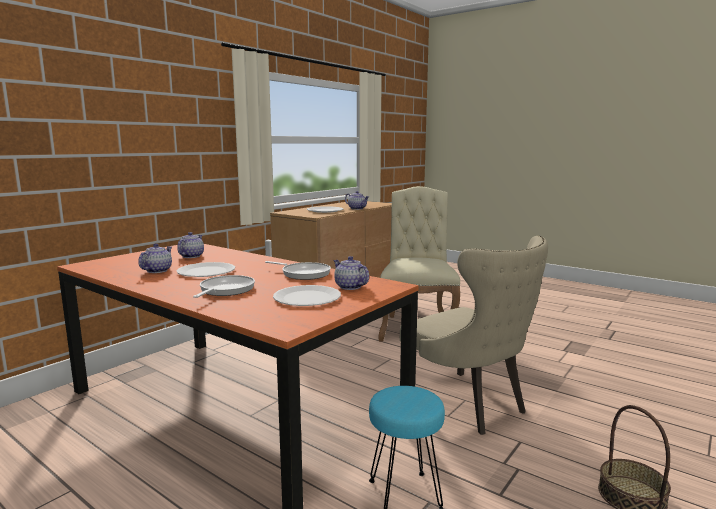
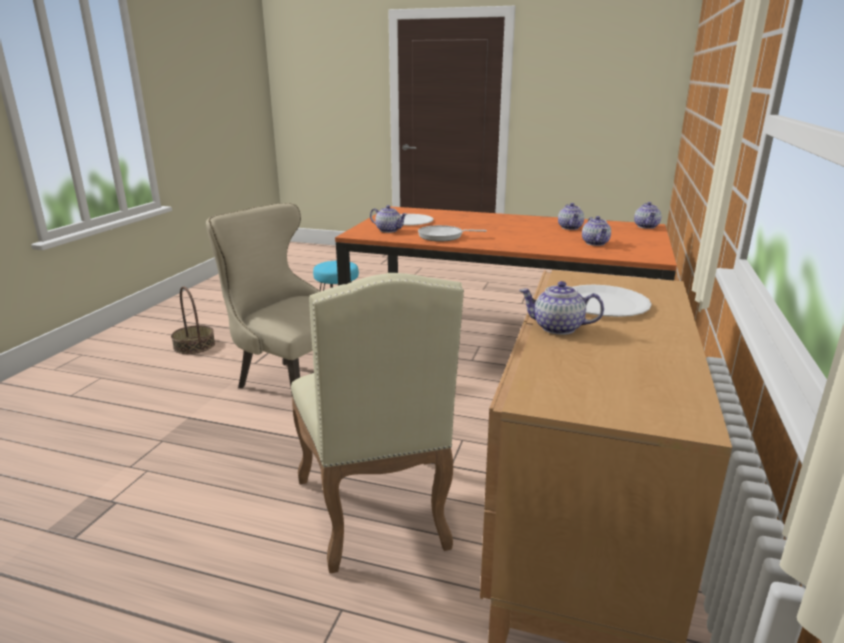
camera: 160 degrees right, 10 degrees up
white plate [177,262,235,277] -> none
frying pan [193,275,255,298] -> none
none -> teapot [634,202,661,229]

